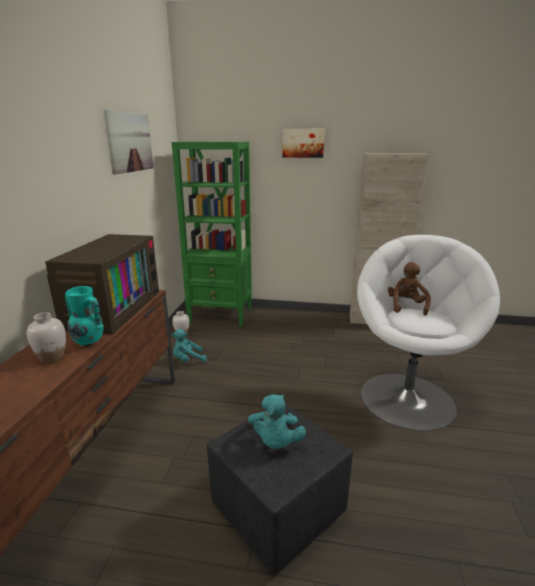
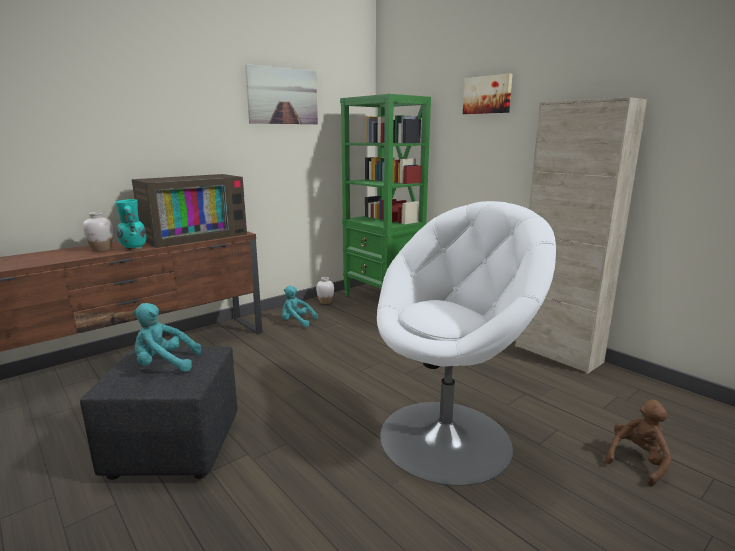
camera: 40 degrees right, 5 degrees down
turquoise plush toy [248,394,306,449] -> turquoise plush toy turned 45 degrees clockwise [133,303,201,372]
brown plush toy [388,262,431,316] -> brown plush toy moved to [605,400,672,486]

